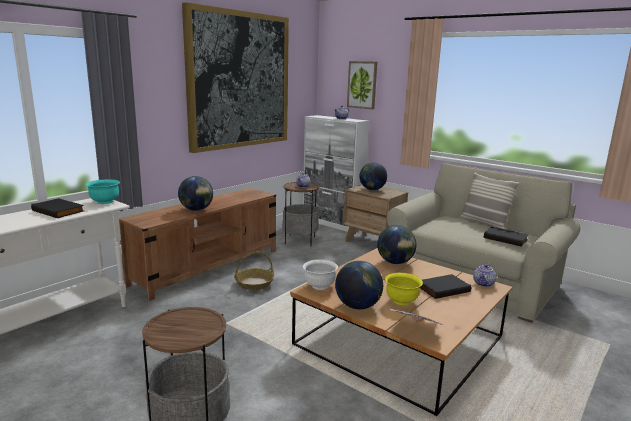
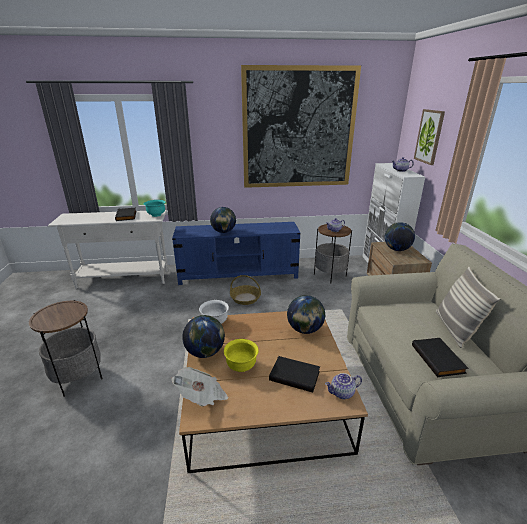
camera: 45 degrees right, 10 degrees up
brown tv stand [119,188,276,301] -> blue tv stand [172,222,301,285]

